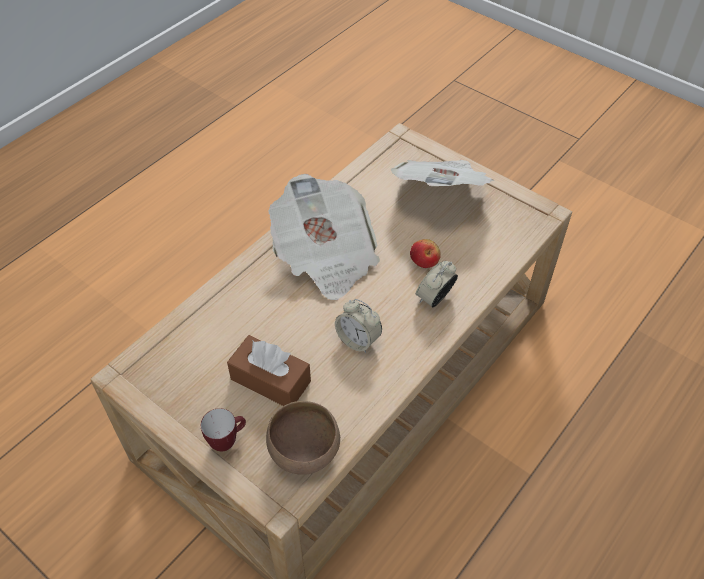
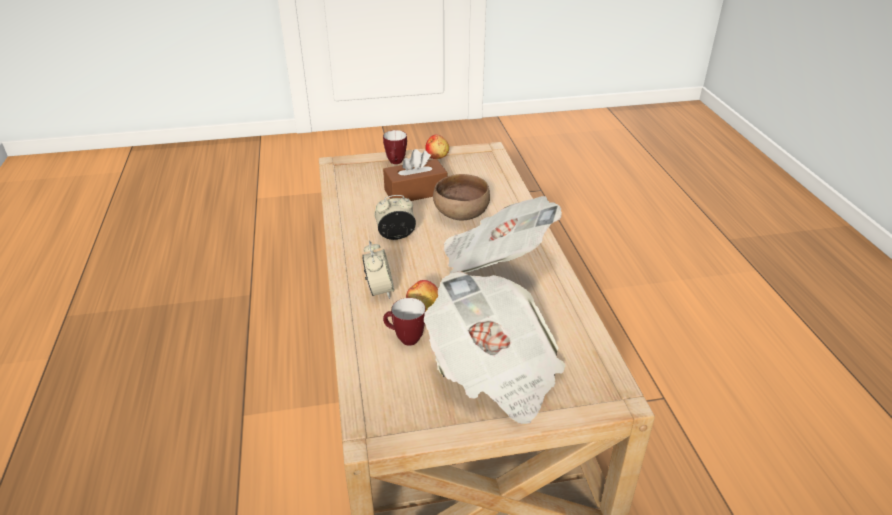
camera: 130 degrees right, 15 degrees down
brown bowl [266,401,340,475] -> brown bowl moved to [433,174,490,220]
none -> mug [383,298,426,346]
none -> apple [425,134,449,159]

